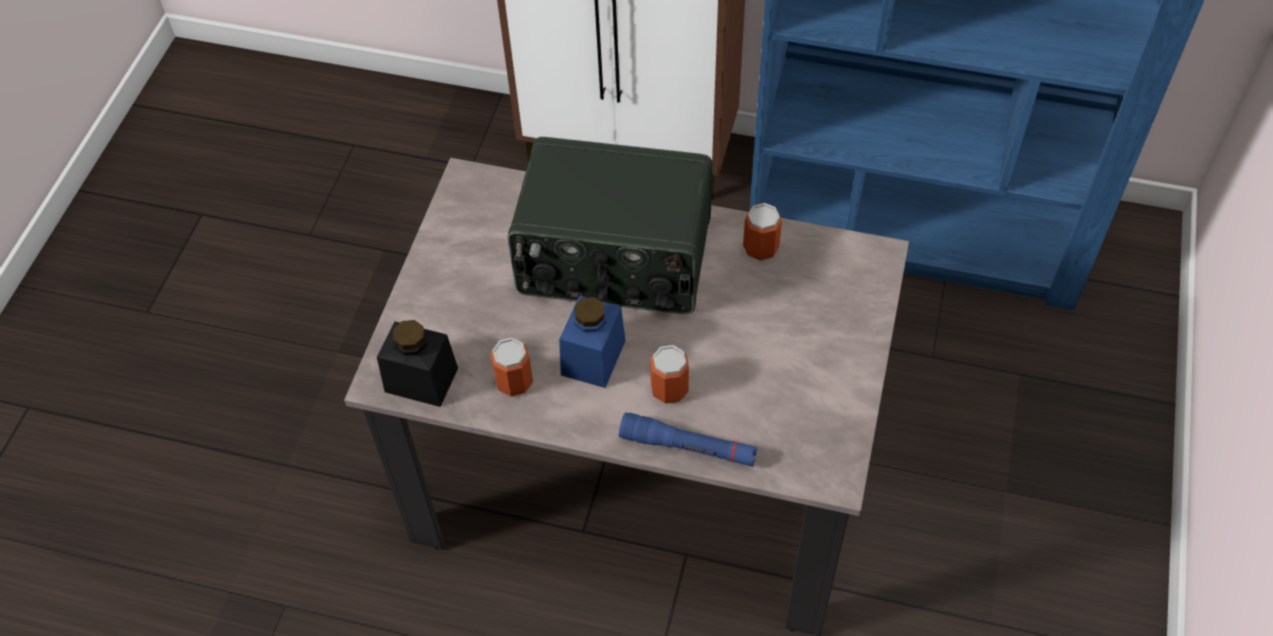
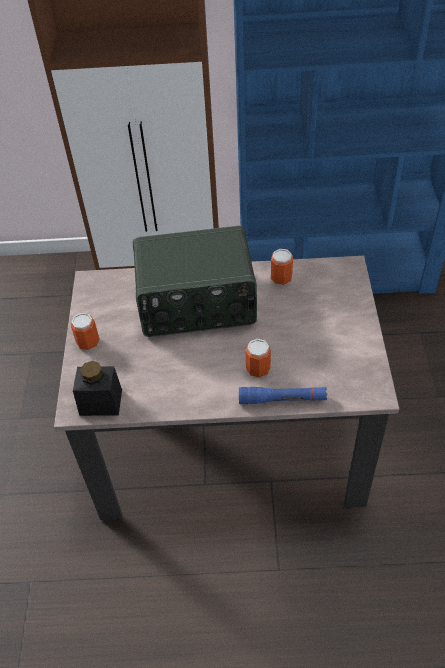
camera: 15 degrees left, 5 degrees down
can [490,338,533,397] -> can moved to [71,313,100,351]
blue jar [559,295,625,388] -> none

